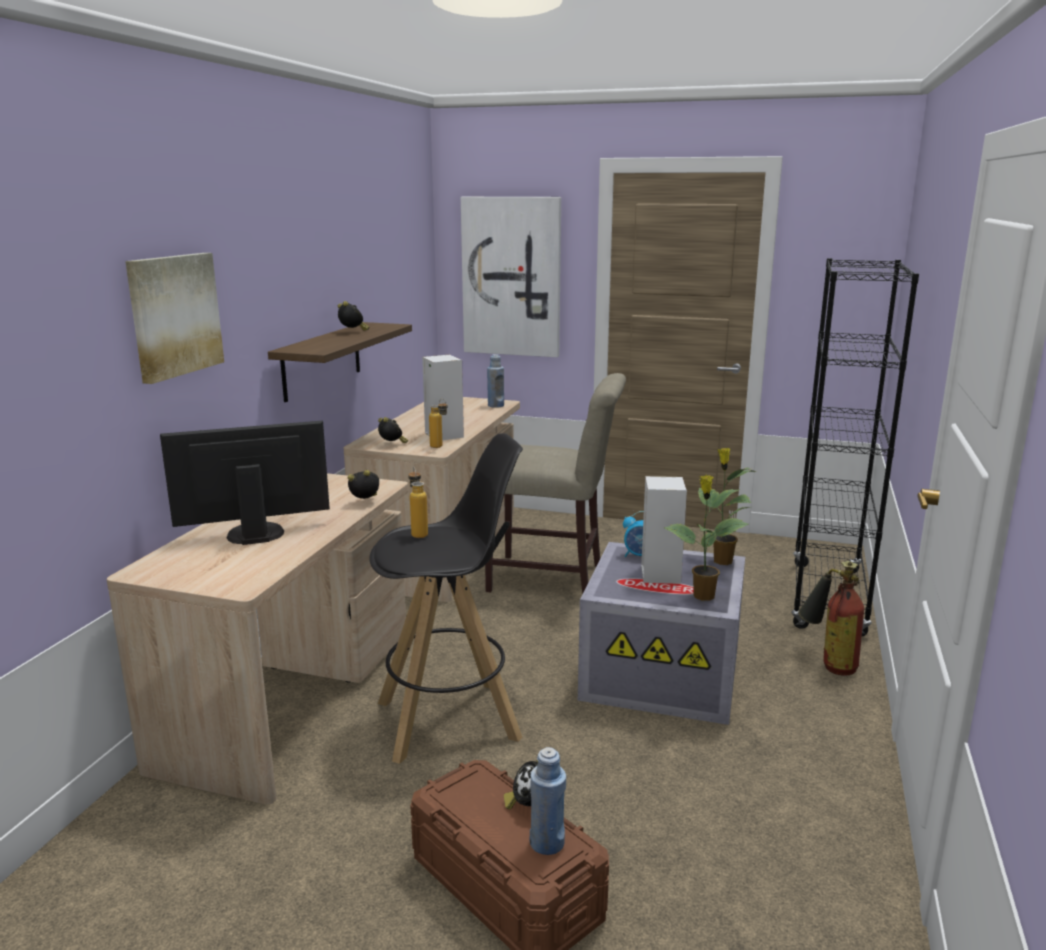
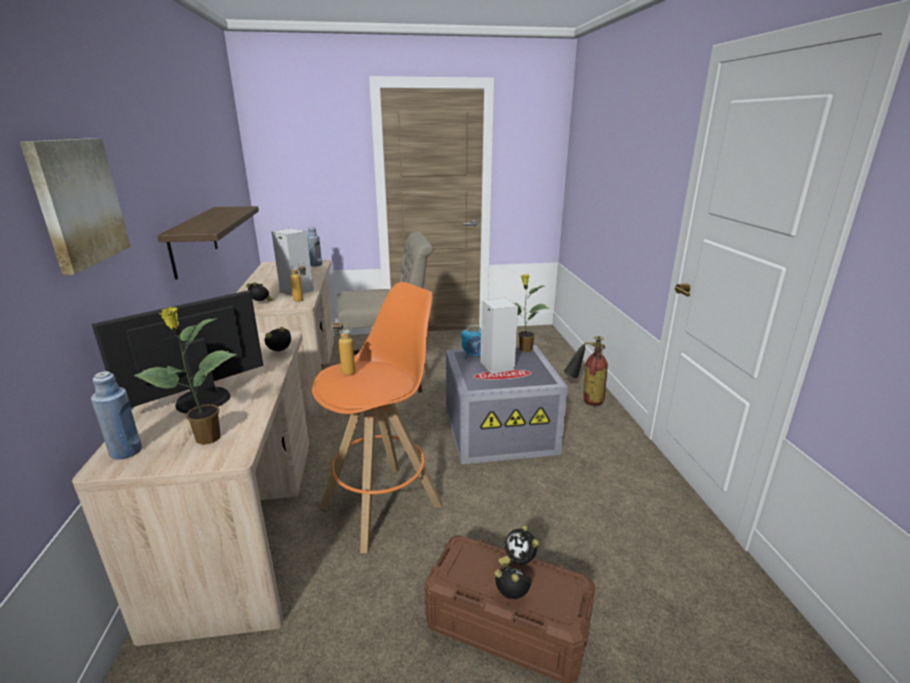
camera: 25 degrees left, 5 degrees up
alarm clock [338,301,370,331] -> alarm clock moved to [494,566,531,599]
black stool [369,433,523,764] -> orange stool [312,282,443,553]
picture [461,197,561,357] -> none
blue bottle [529,747,566,855] -> blue bottle moved to [91,371,142,459]
potted plant [663,475,749,601] -> potted plant moved to [134,307,237,445]
black bookcase [791,258,919,636] -> none

